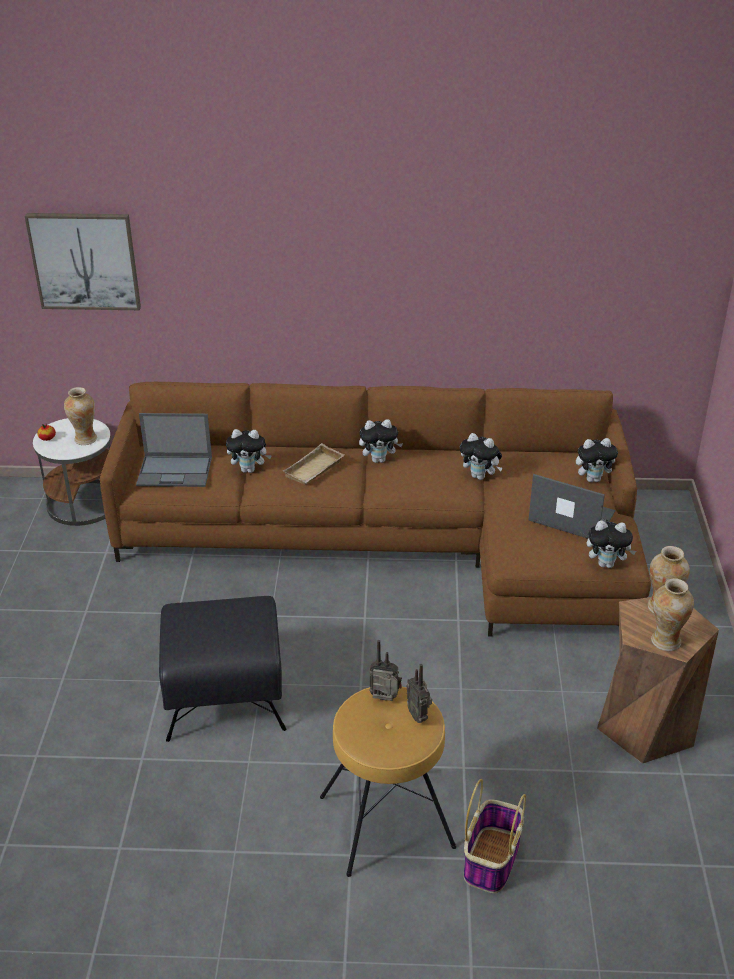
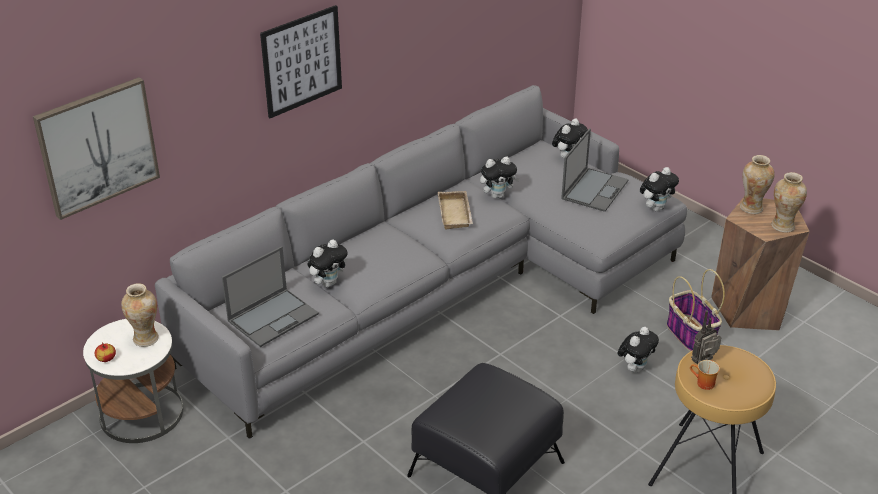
camera: 45 degrees left, 0 degrees up
brown sofa [100,382,651,637] -> grey sofa [155,85,687,439]
beige tray [283,443,344,485] -> beige tray moved to [438,191,473,230]
plush toy [359,419,403,463] -> plush toy moved to [618,327,659,373]
radio [407,664,432,723] -> none
basket [464,779,526,893] -> basket moved to [667,269,725,351]
laptop [528,474,615,539] -> laptop turned 135 degrees clockwise [561,128,629,212]
none -> picture [260,5,342,118]
none -> mug [690,360,720,390]

